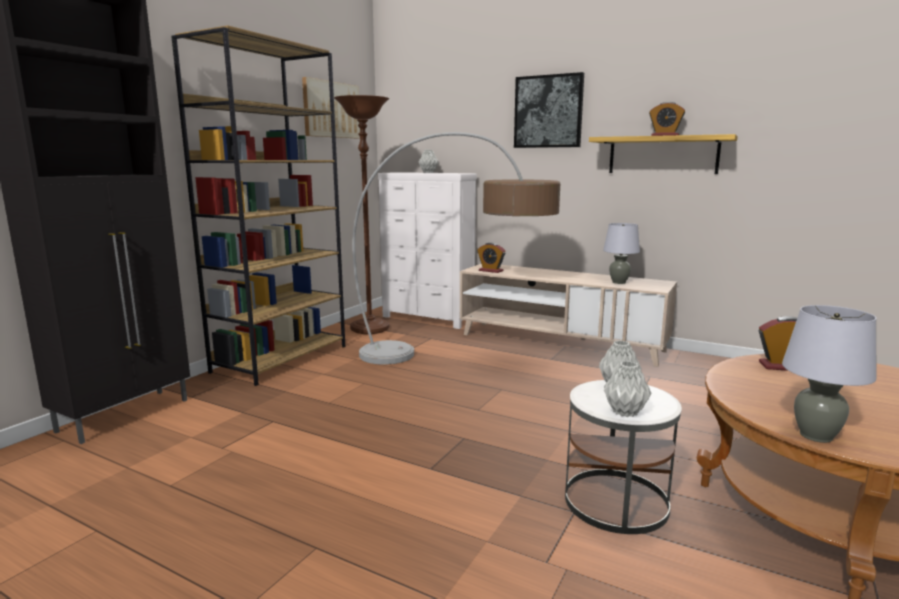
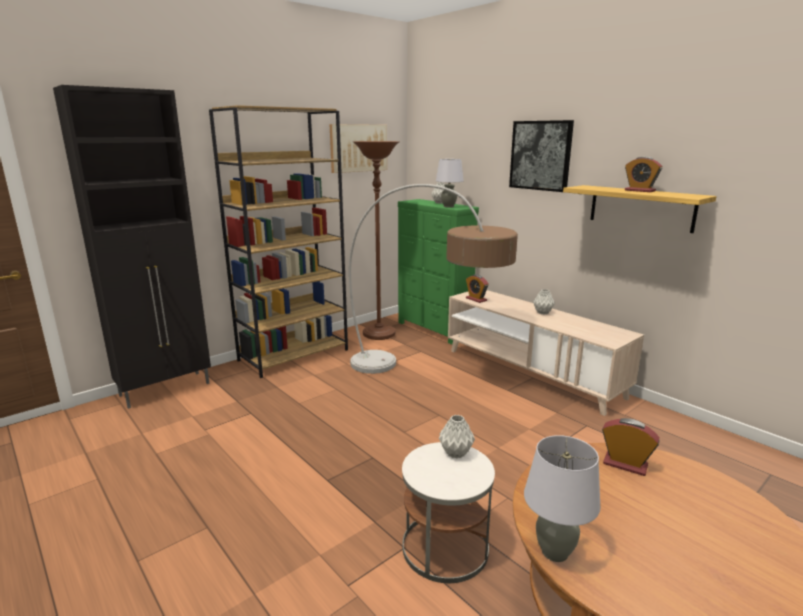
camera: 20 degrees right, 5 degrees up
white dresser [378,172,477,329] -> green dresser [398,199,479,344]
grey table lamp [603,223,640,284] -> grey table lamp moved to [436,159,464,208]
grey vase [604,361,651,417] -> grey vase moved to [533,289,555,315]

